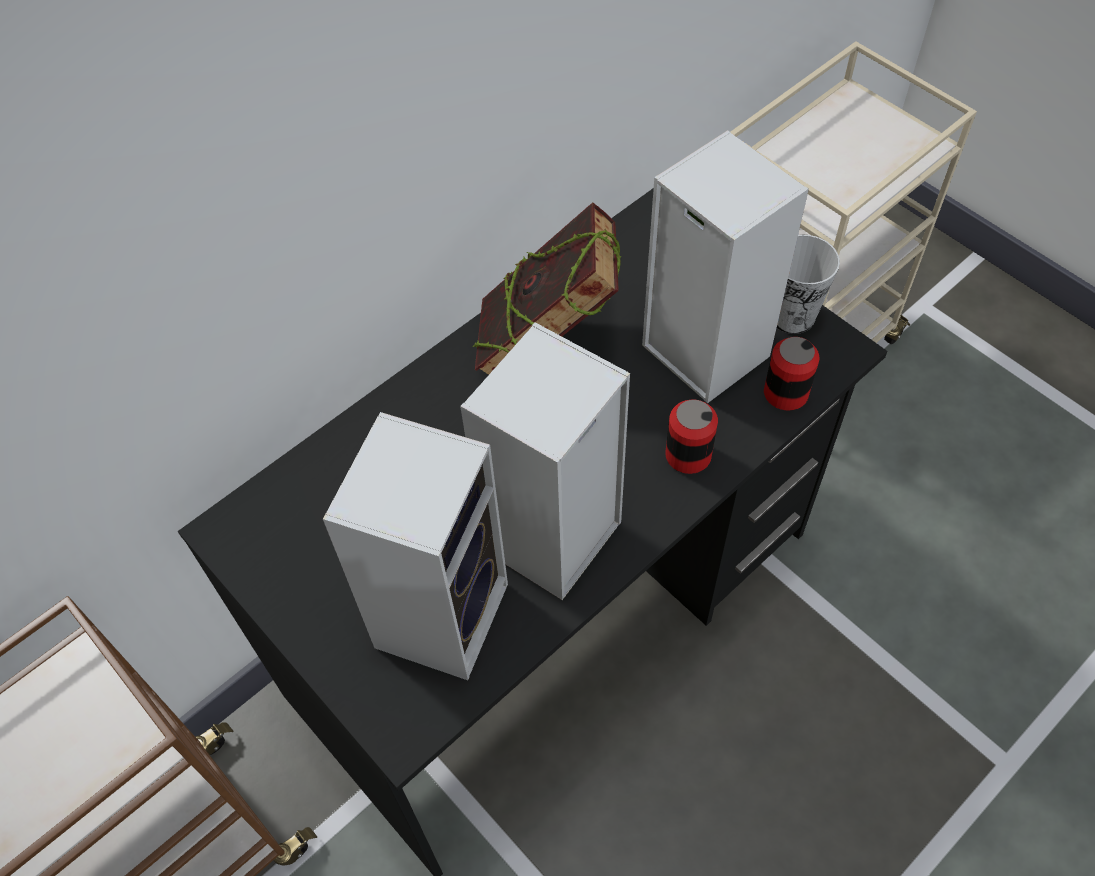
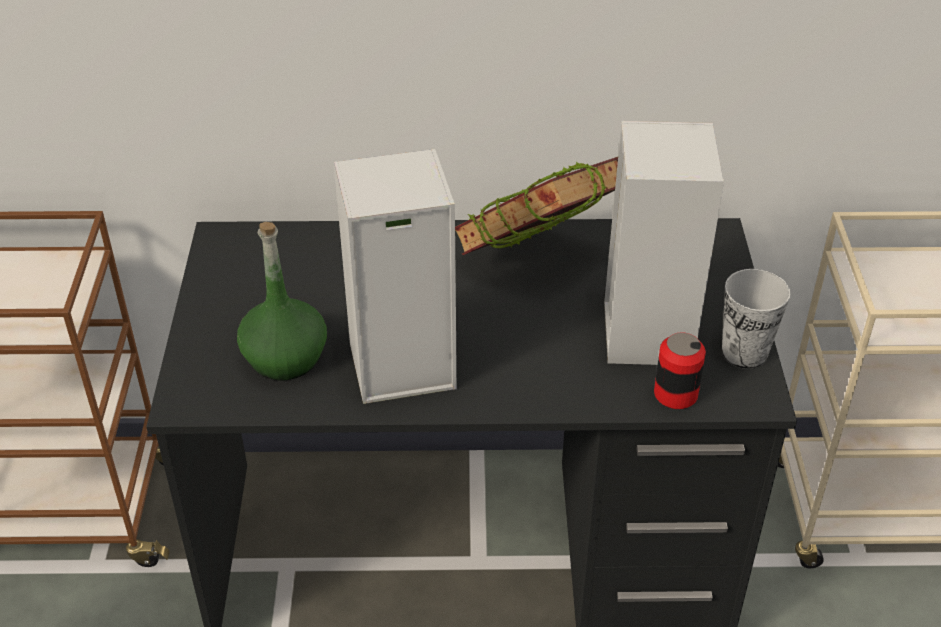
camera: 40 degrees right, 15 degrees down
speaker [323,412,508,680] -> green bottle [237,222,327,381]
can [665,400,718,474] -> none

